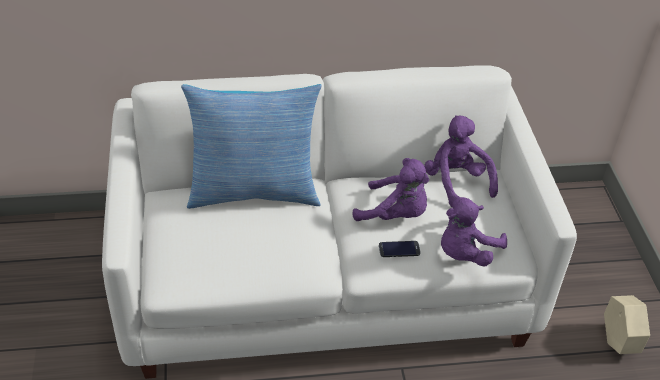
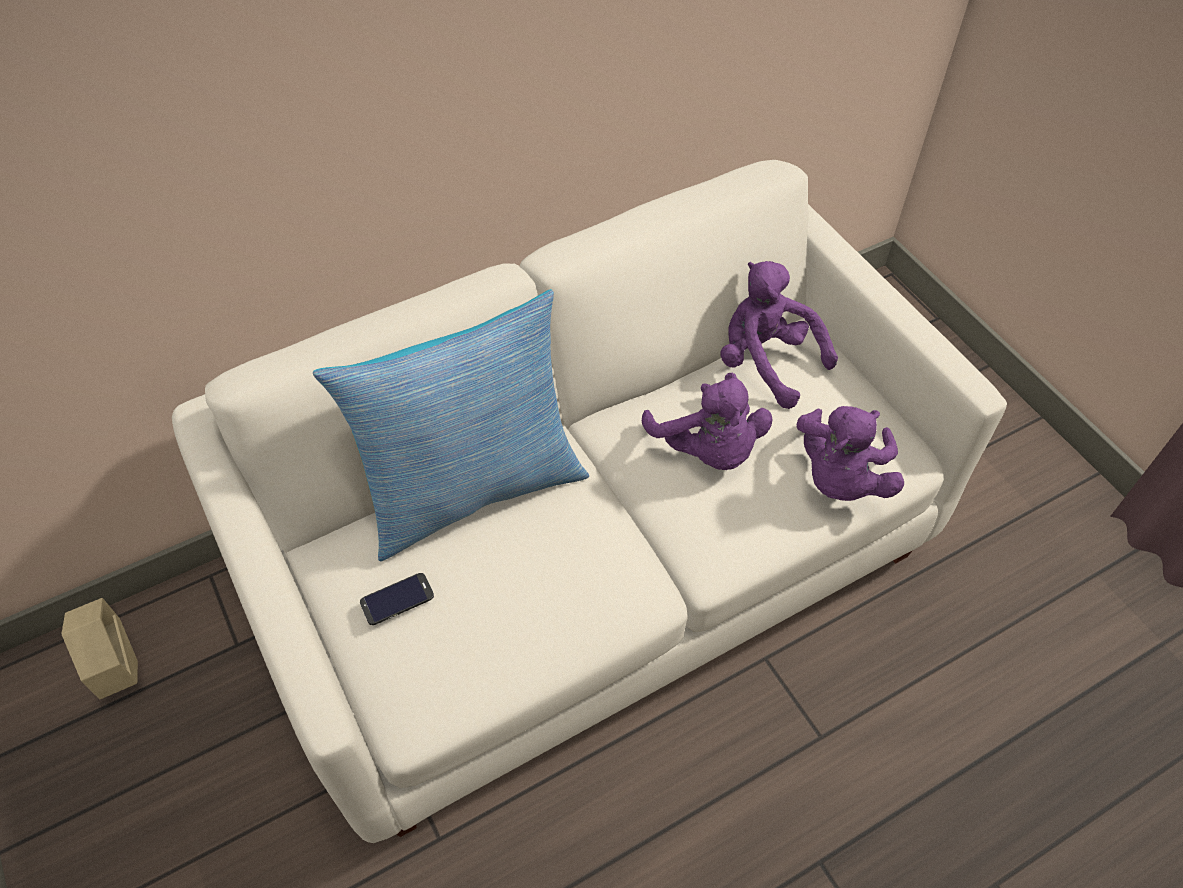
camera: 20 degrees left, 10 degrees up
purple plush toy [352,158,429,221] -> purple plush toy turned 60 degrees clockwise [642,373,772,470]
phone [379,241,421,257] -> phone moved to [360,573,434,625]
beige planter [604,295,650,354] -> beige planter moved to [61,598,138,699]

